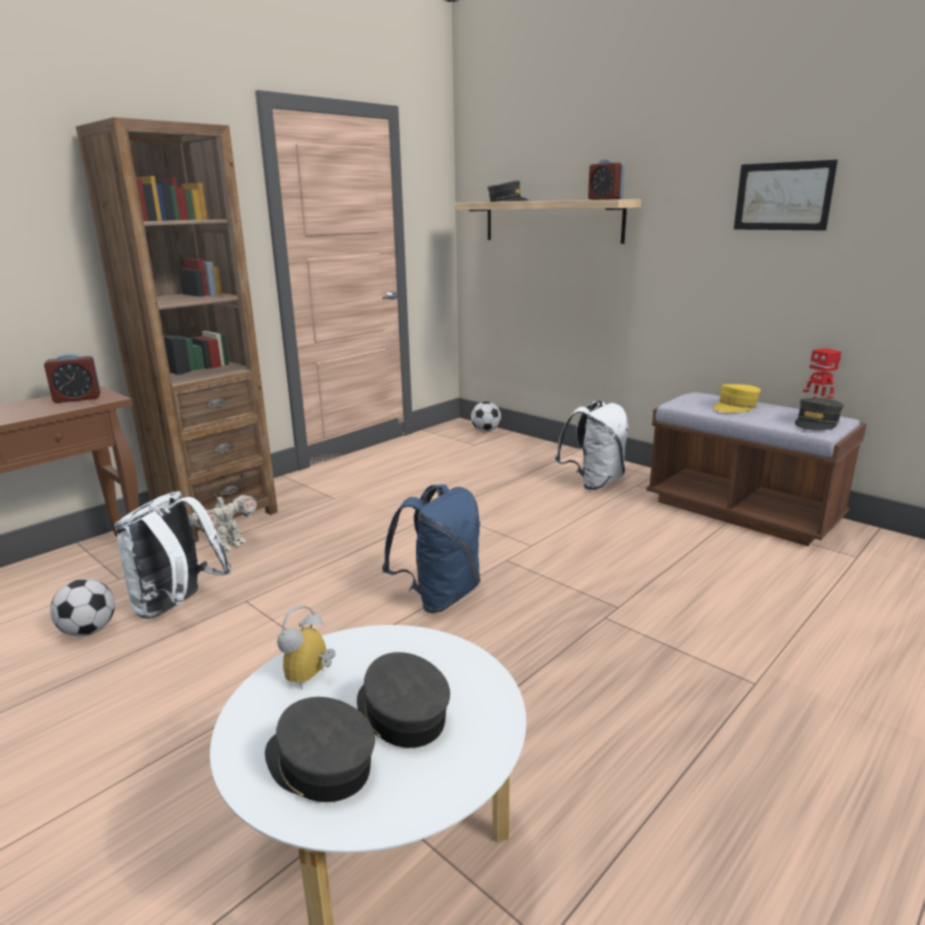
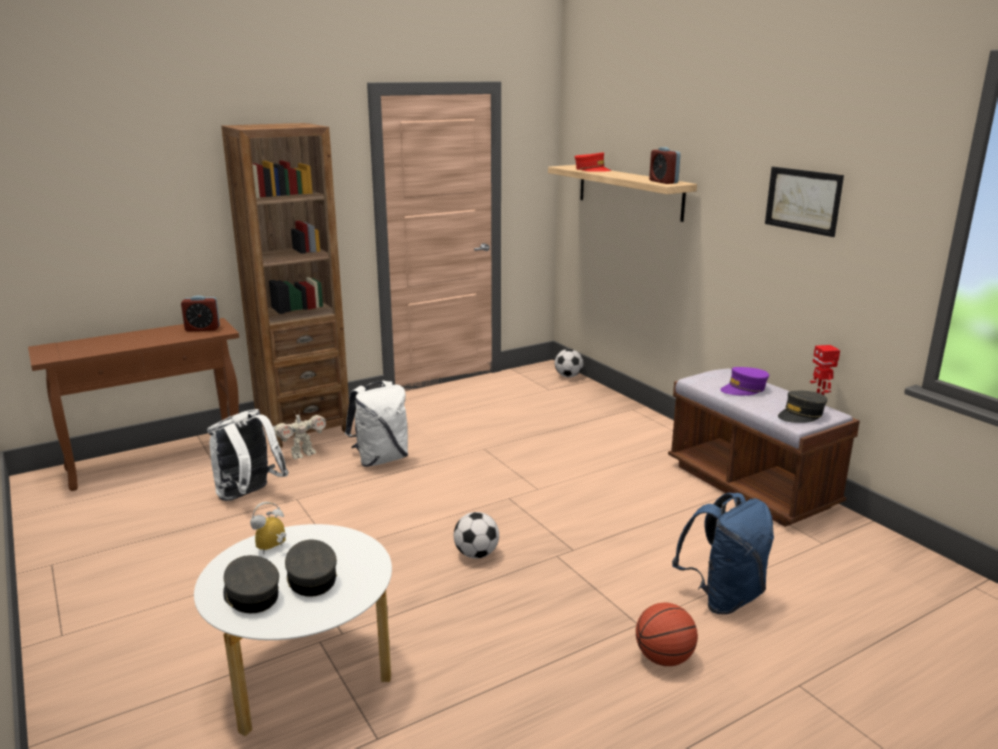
camera: 15 degrees right, 0 degrees up
football [50,579,115,636] -> football moved to [454,512,499,559]
blue backpack [382,484,481,613] -> blue backpack moved to [672,493,774,614]
grey cap [487,181,528,202] -> red cap [575,153,611,172]
white backpack [555,401,629,490] -> white backpack moved to [345,381,408,467]
yellow cap [713,384,761,413] -> purple cap [720,367,769,396]
none -> basketball [636,602,698,666]

